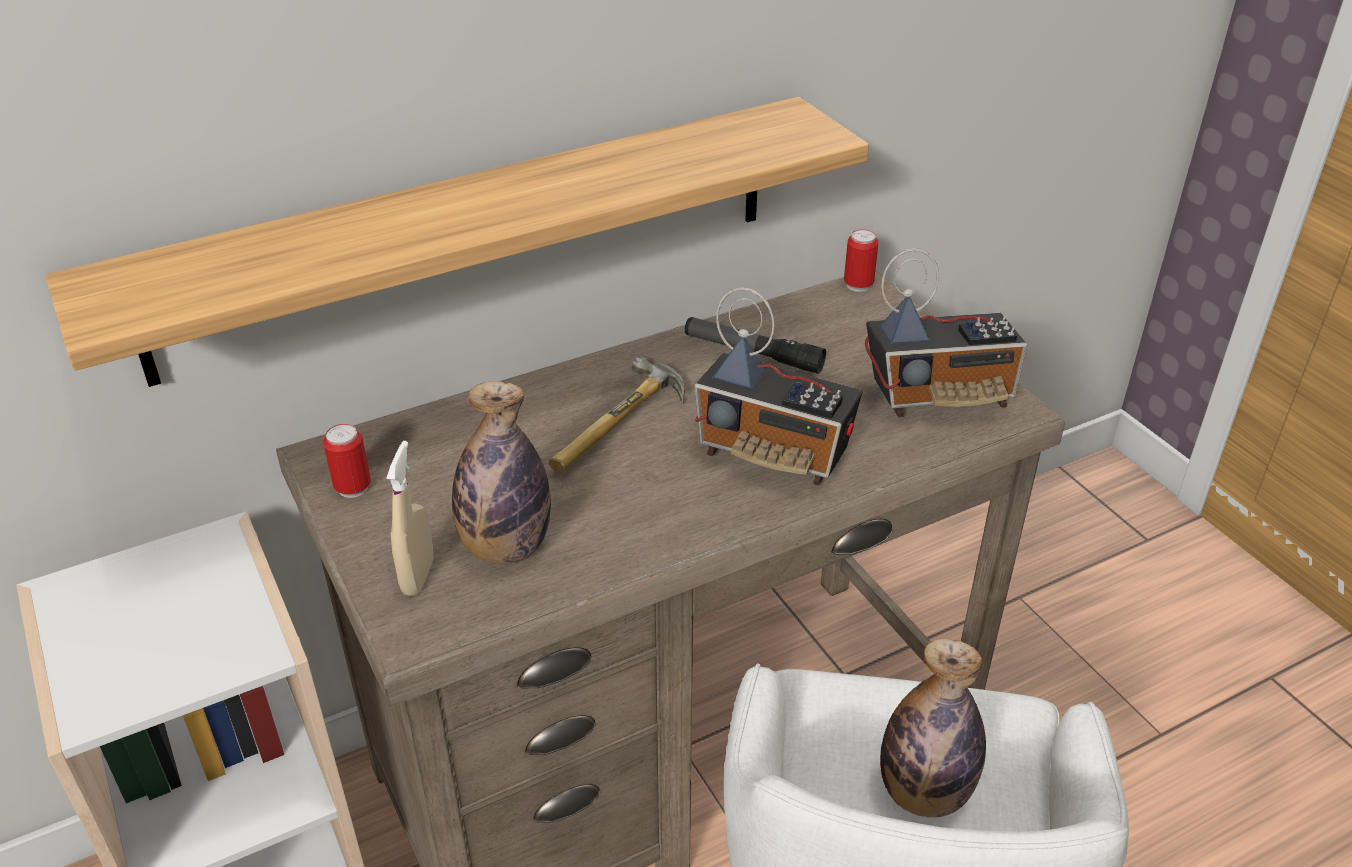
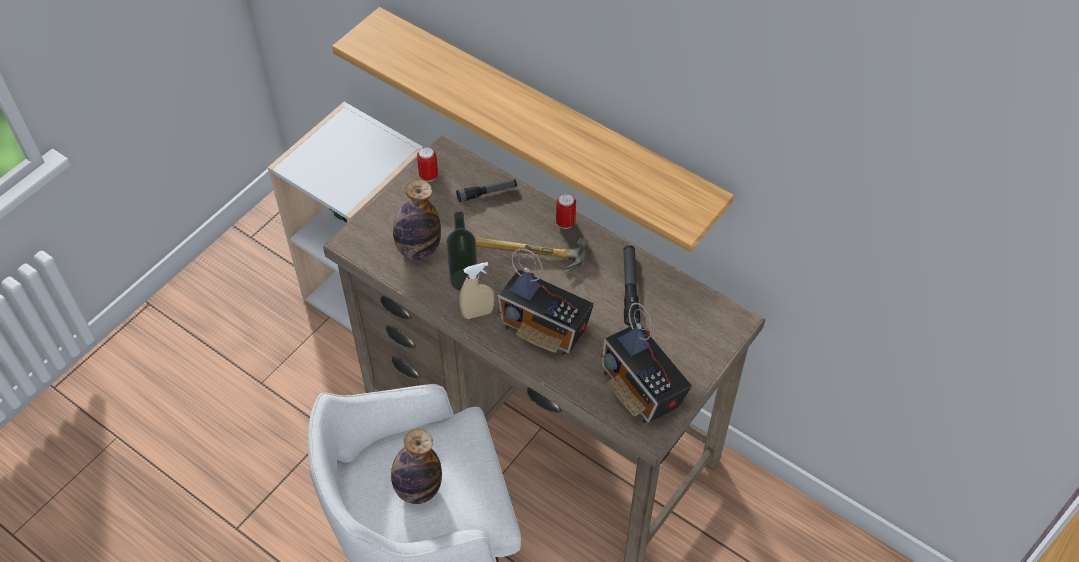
camera: 65 degrees right, 15 degrees up
beige spray bottle [387,441,433,596] -> beige spray bottle moved to [459,262,494,319]
radio [695,287,862,486] -> radio turned 60 degrees counterclockwise [498,249,594,355]
can [844,229,879,292] -> can moved to [556,193,576,229]
none -> bottle [446,211,478,291]
none -> flashlight [456,179,517,202]

